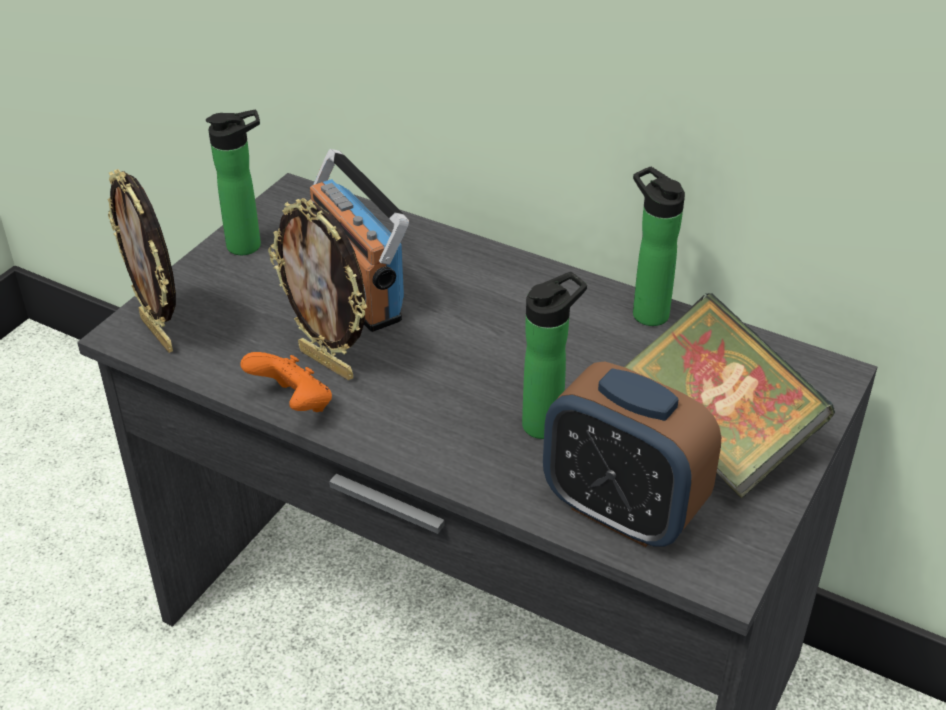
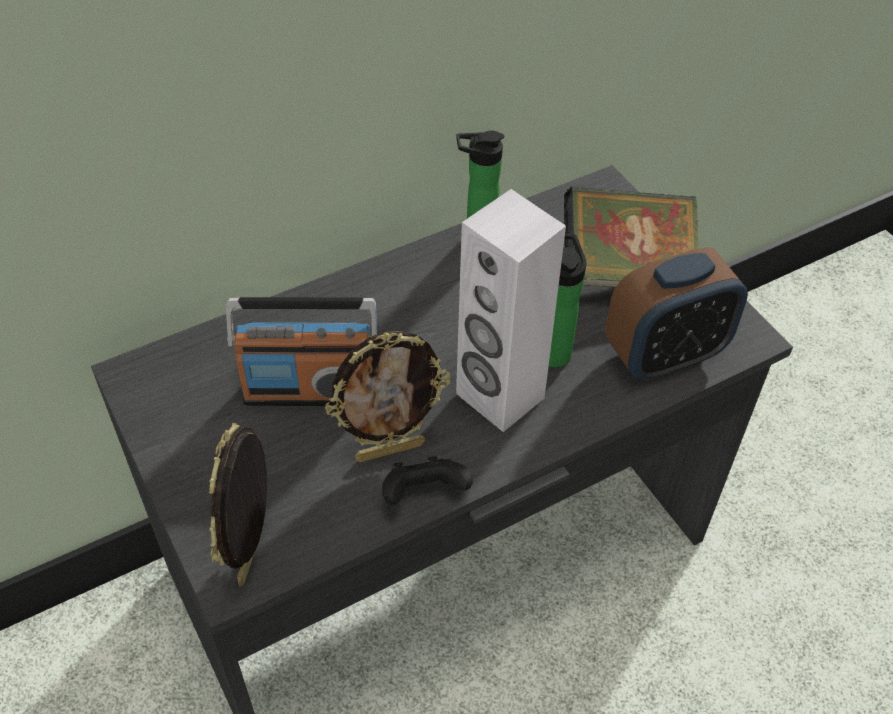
camera: 60 degrees left, 10 degrees up
picture frame [107,169,176,353] -> picture frame turned 105 degrees clockwise [209,423,267,587]
bottle [206,110,261,255] -> none
orange game controller [240,352,332,412] -> black game controller [382,456,473,505]
none -> white speaker [456,189,566,432]

